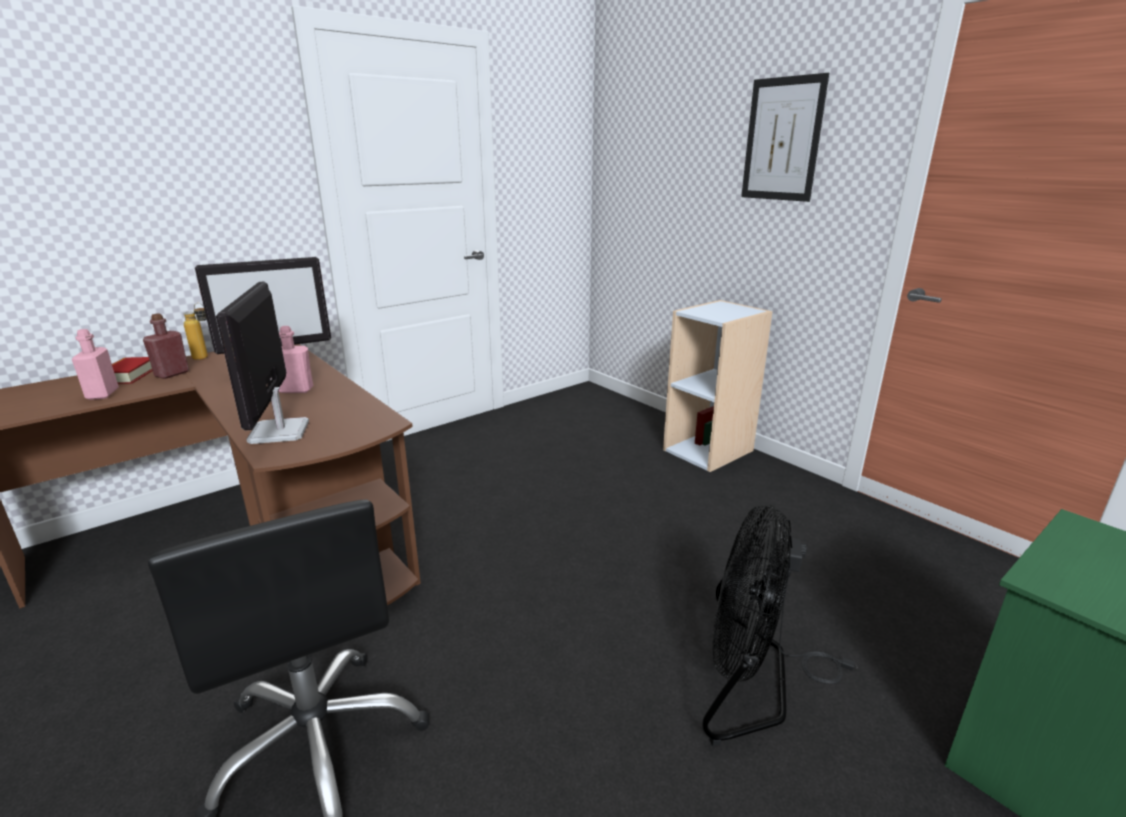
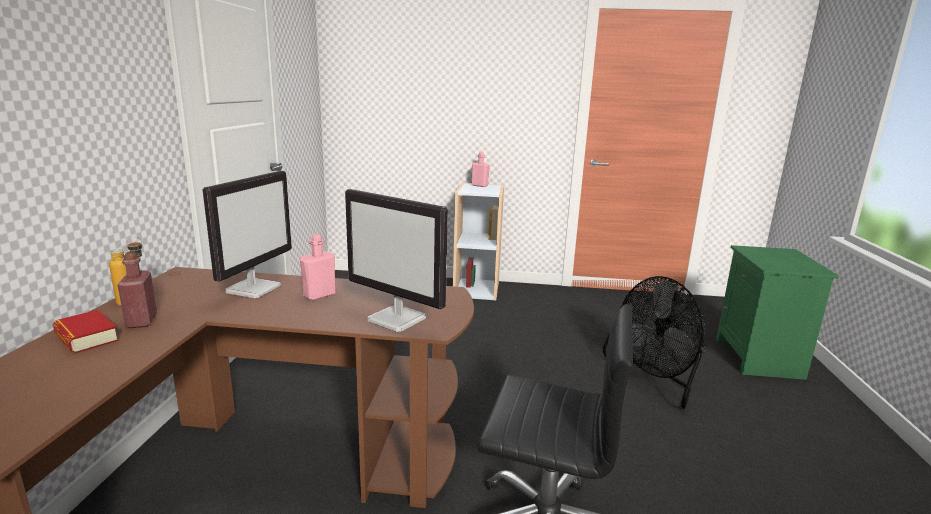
camera: 45 degrees left, 5 degrees down
pink bottle [72,329,119,400] -> pink bottle moved to [472,152,490,187]
picture [741,73,829,202] -> none

